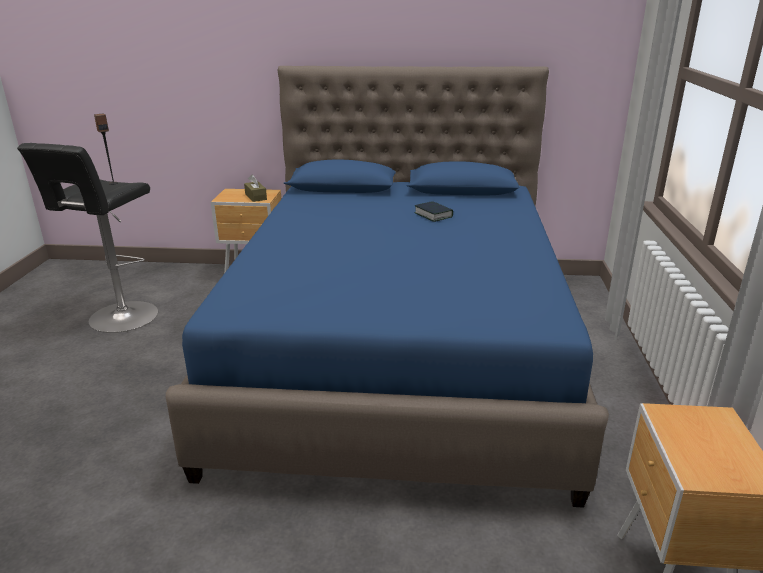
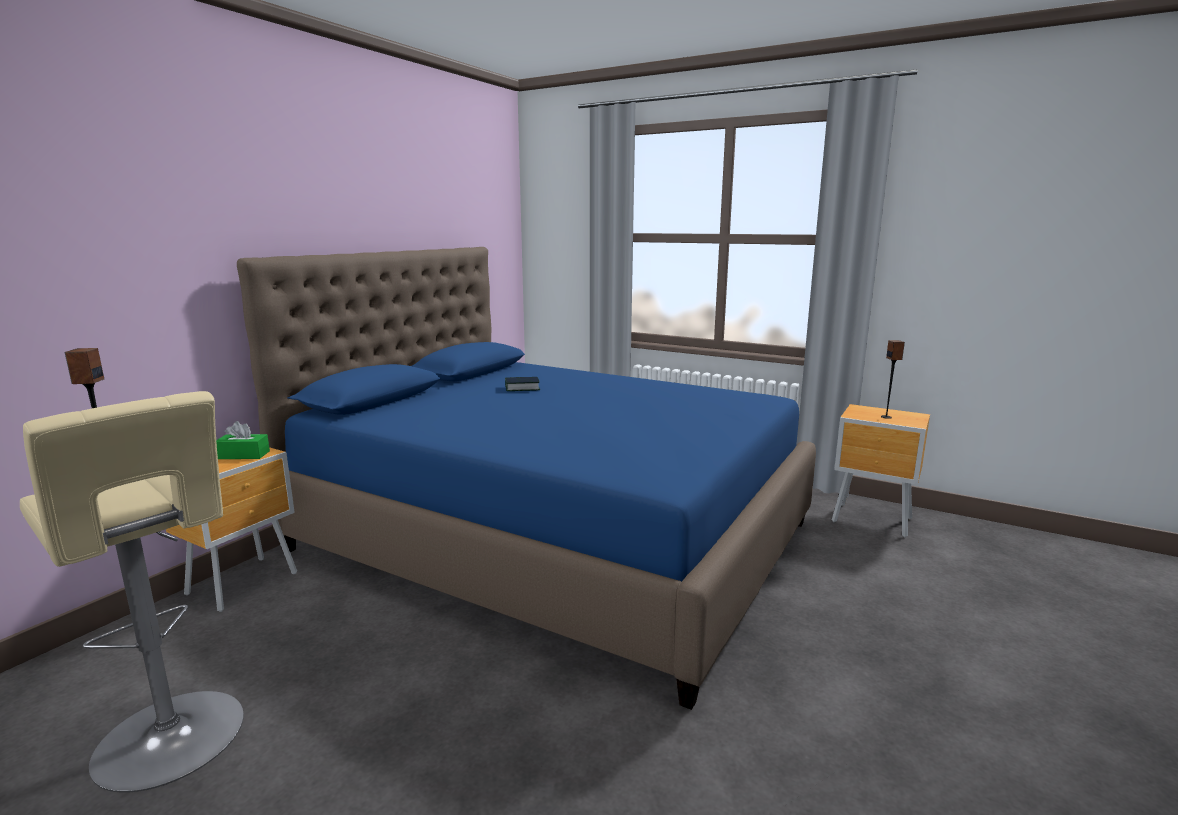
camera: 65 degrees left, 10 degrees down
black stool [17,143,158,333] -> beige stool [20,391,244,793]
brown tissue box [244,174,267,202] -> green tissue box [216,421,270,459]
none -> speaker [881,340,905,419]

